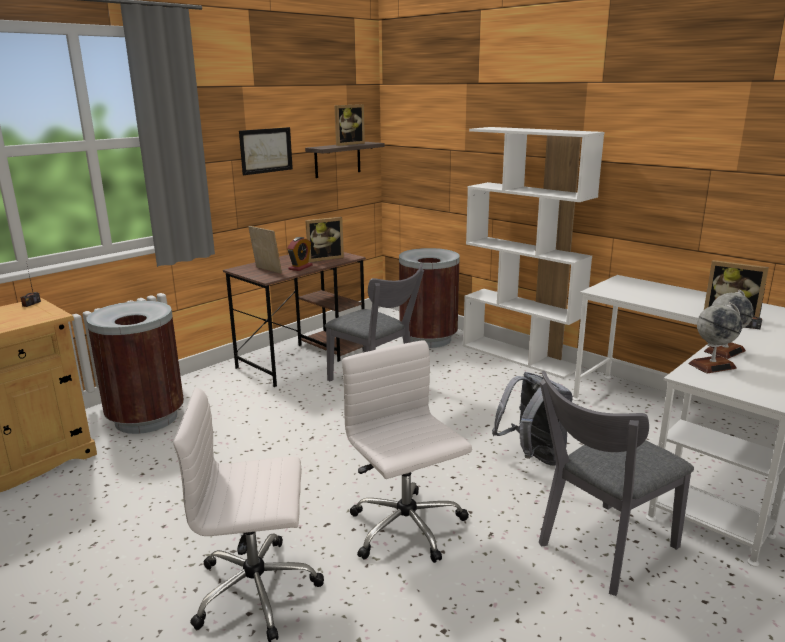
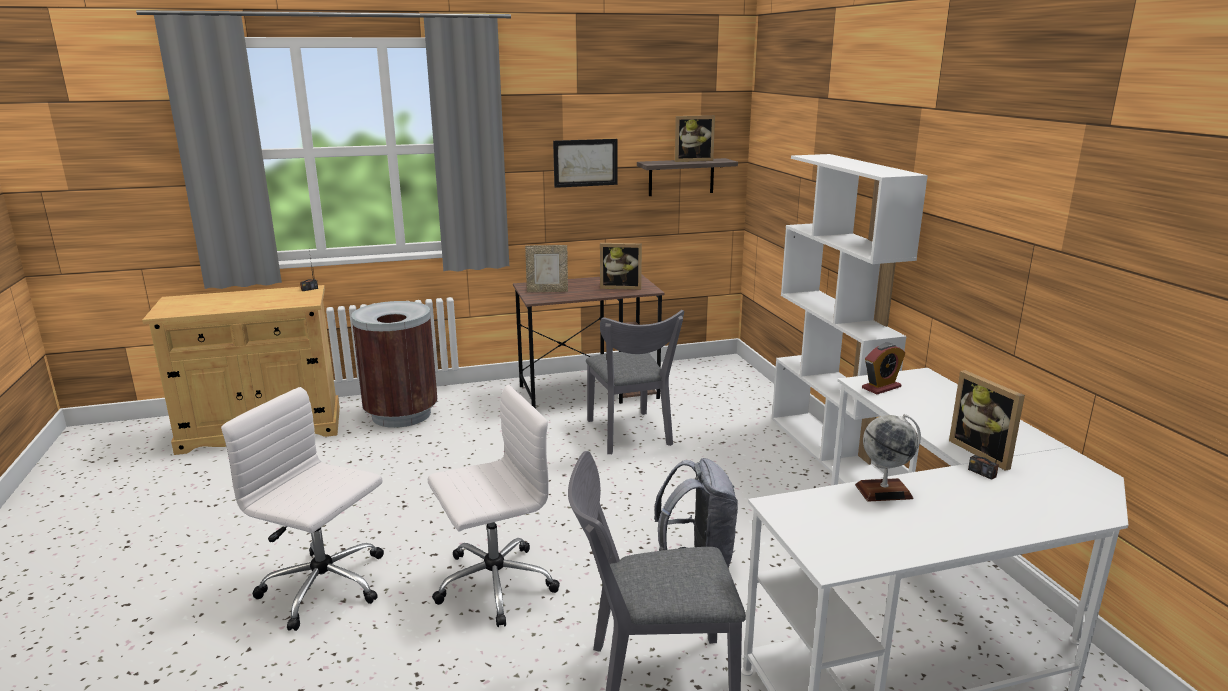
camera: 30 degrees right, 0 degrees up
picture frame [248,226,282,273] -> picture frame turned 105 degrees clockwise [525,245,568,292]
alarm clock [287,237,313,271] -> alarm clock moved to [862,343,905,394]
white office chair [342,340,472,563] -> white office chair turned 60 degrees clockwise [428,385,560,627]
brown trash can [399,248,460,348] -> none
globe [689,302,742,374] -> none

